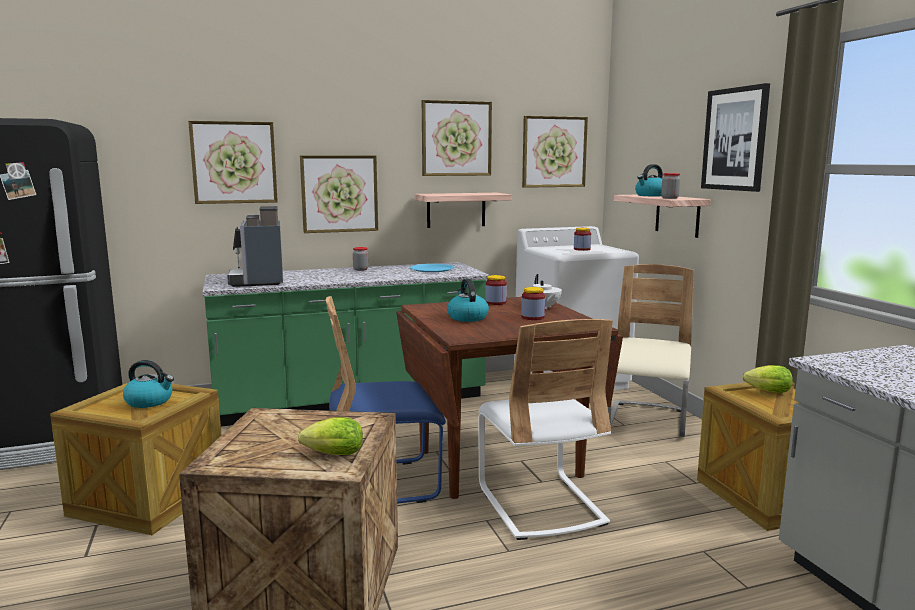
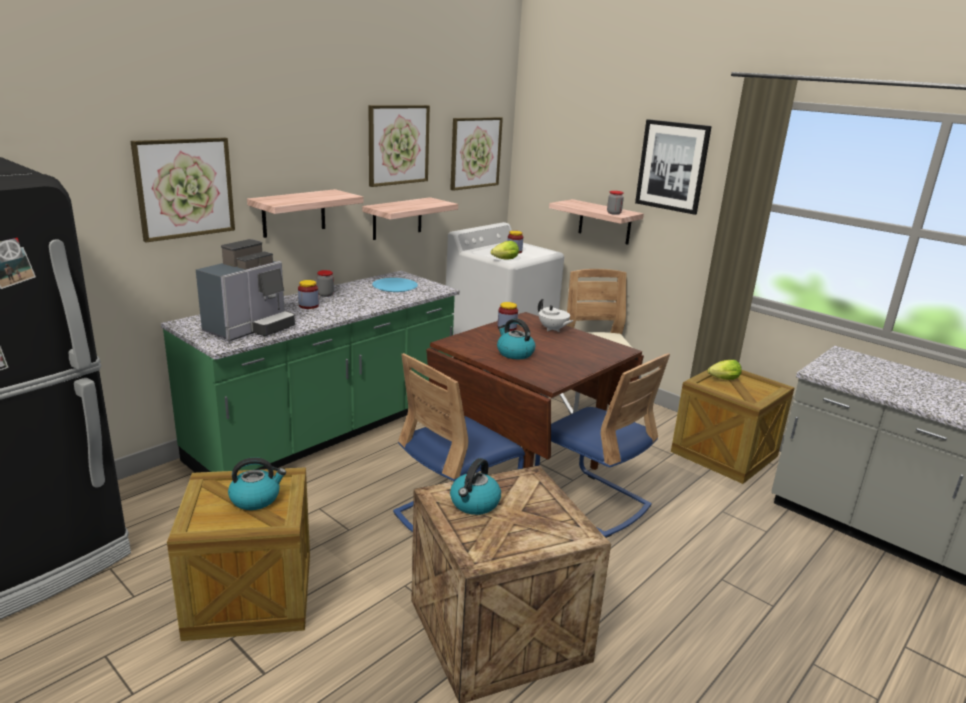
camera: 30 degrees left, 10 degrees up
coffee machine [227,206,283,287] -> coffee machine turned 105 degrees counterclockwise [196,239,295,341]
lettuce [298,417,363,455] -> lettuce moved to [491,241,519,260]
picture [300,155,378,233] -> shelf [247,189,364,238]
white chair [478,319,613,540] -> blue chair [535,353,670,538]
jar [521,287,545,320] -> jar moved to [298,280,319,309]
kettle [635,164,663,196] -> kettle moved to [450,458,501,515]

